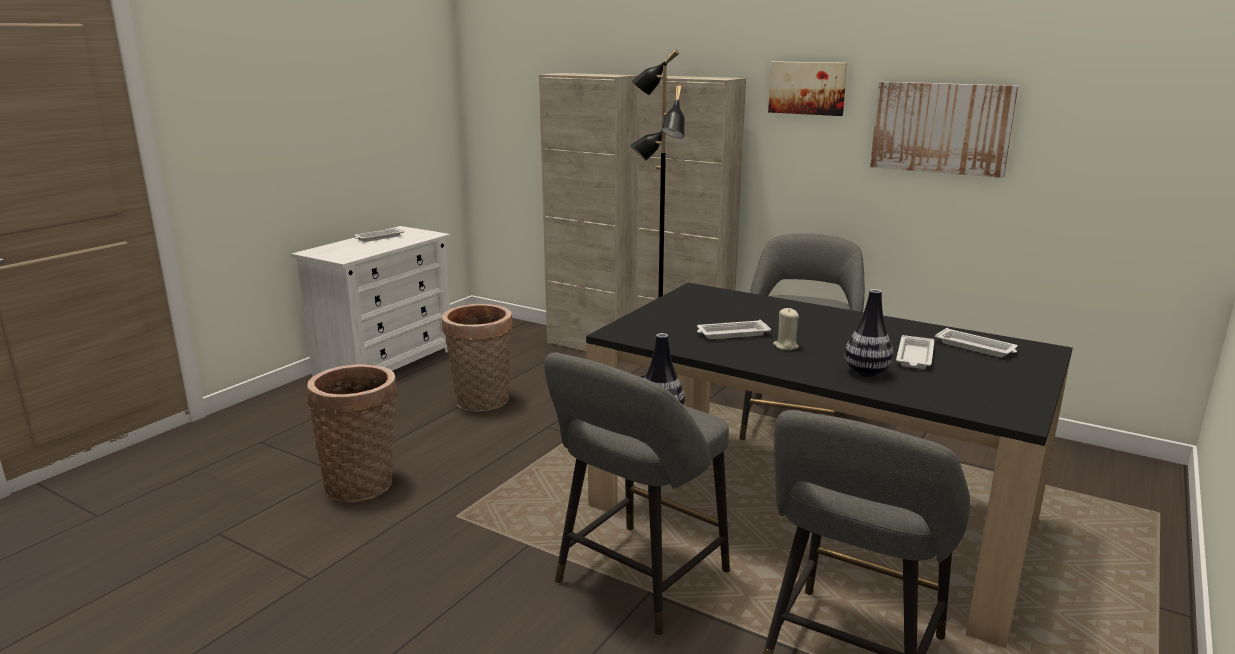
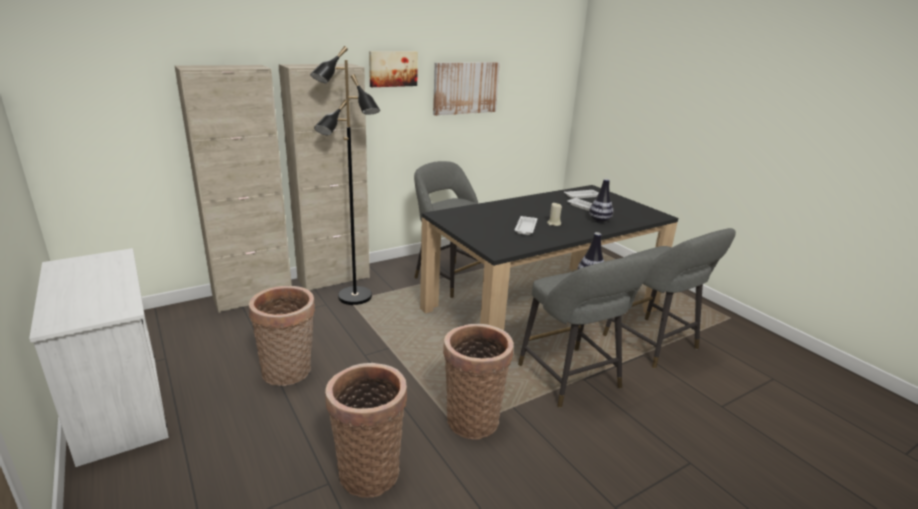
camera: 65 degrees left, 5 degrees up
white tray [354,228,404,242] -> none
none -> basket [443,324,513,440]

